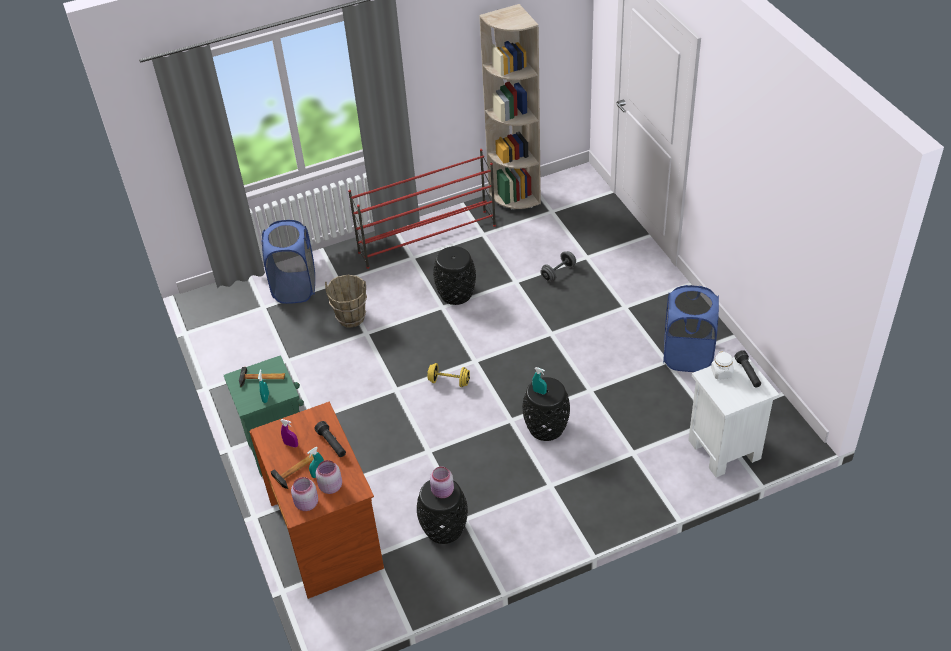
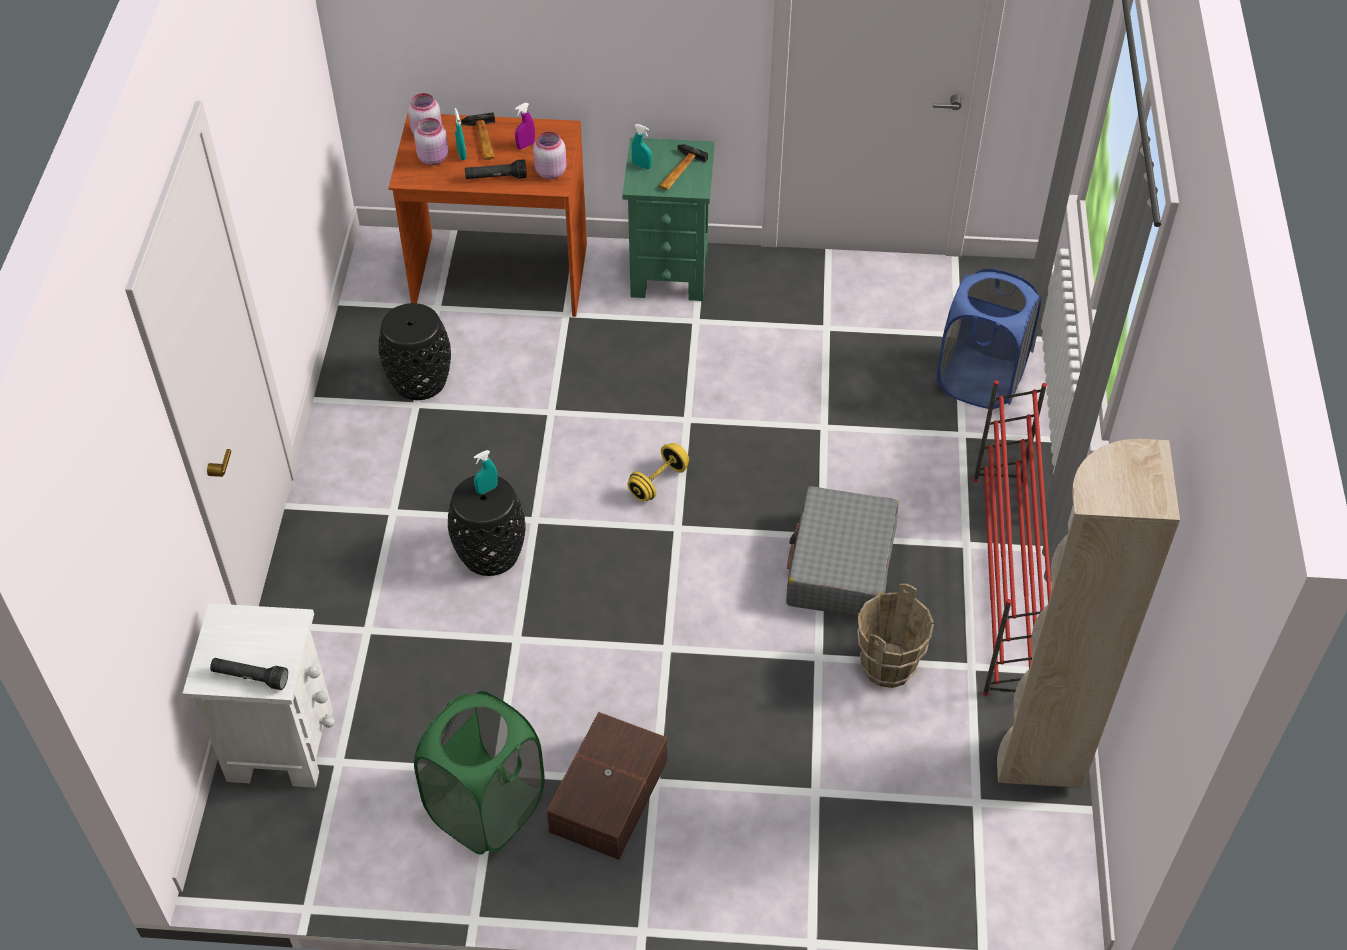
camera: 115 degrees right, 5 degrees up
brown bucket [325,275,367,327] -> brown bucket moved to [857,583,934,688]
pink jar [430,467,454,498] -> pink jar moved to [533,132,567,179]
black stool [433,246,476,305] -> grey suitcase [786,486,899,617]
grey dumbbell [541,251,576,282] -> none
blue laundry basket [663,285,719,372] -> green laundry basket [414,691,545,855]
white jar [711,351,734,380] -> none
none -> brown storage box [546,712,668,860]

